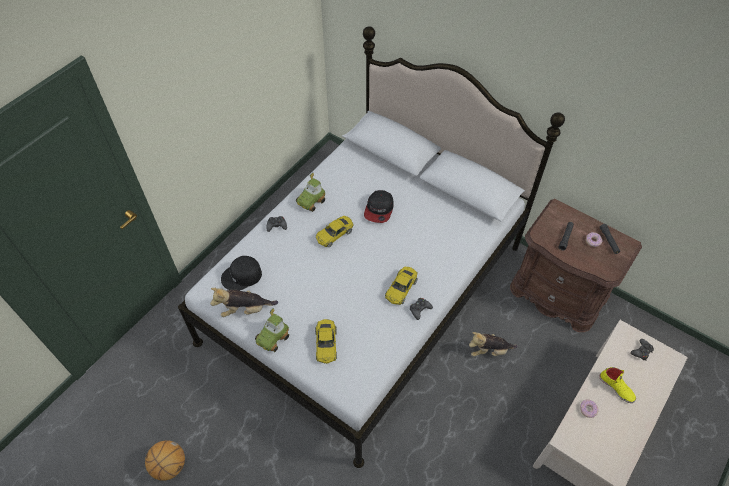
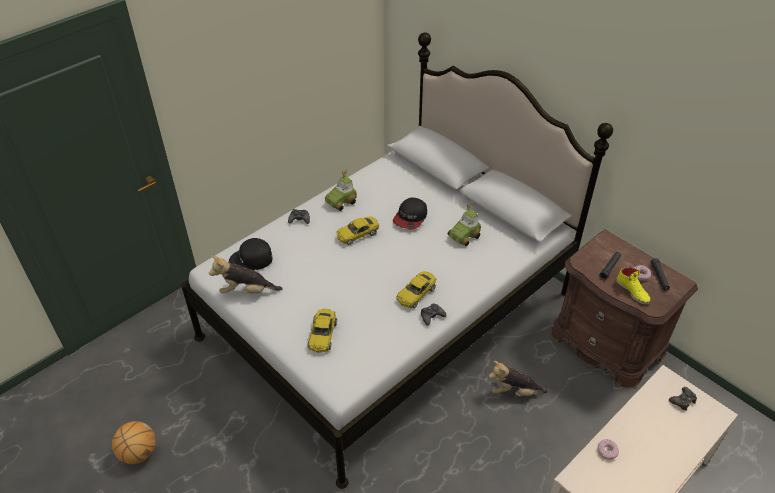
camera: 10 degrees right, 10 degrees down
toy car [255,308,289,352] -> toy car moved to [448,203,481,246]
yellow shoe [599,367,636,403] -> yellow shoe moved to [616,268,651,305]

